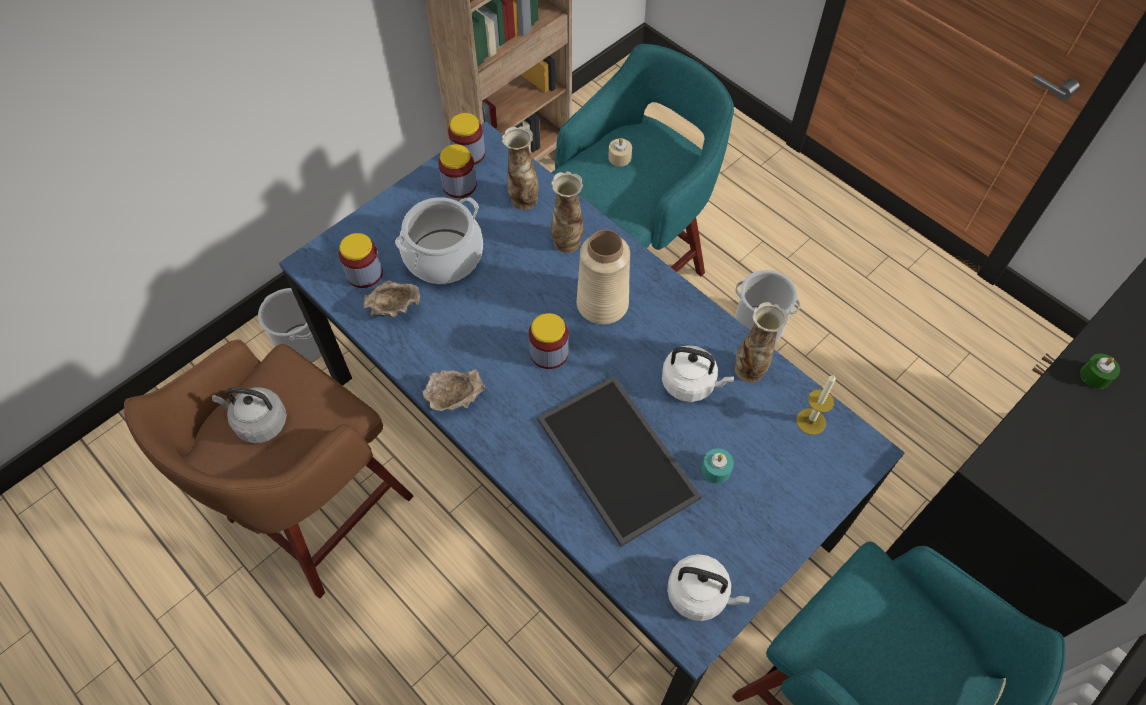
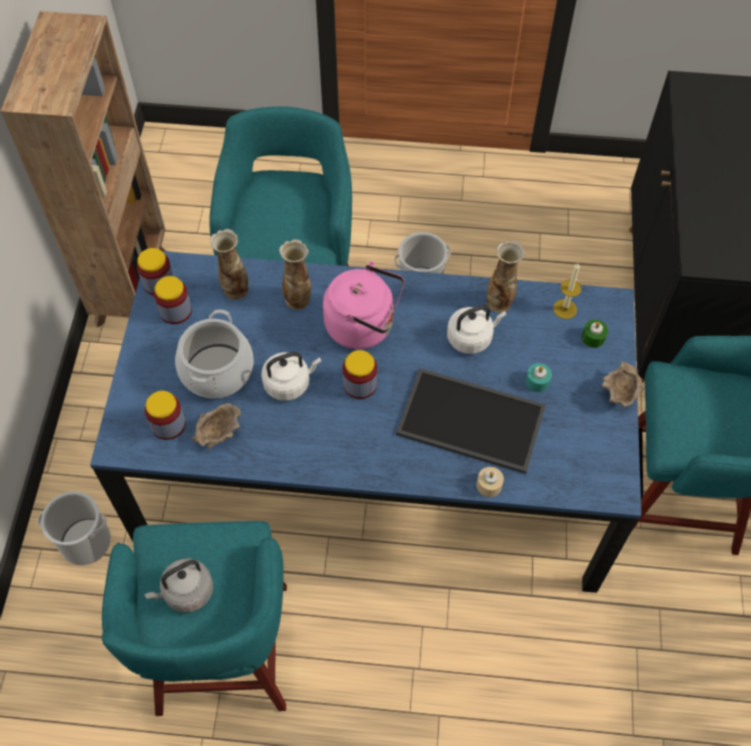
camera: 40 degrees left, 0 degrees up
brown stool [124,339,414,598] -> turquoise stool [102,521,287,716]
beige bowl [423,369,486,411] -> beige bowl moved to [602,361,644,408]
beige vase [577,230,630,324] -> pink kettle [323,261,405,349]
beige candle [608,138,632,167] -> beige candle moved to [477,467,504,497]
white kettle [667,554,750,621] -> white kettle moved to [261,352,322,401]
green candle [1080,354,1120,389] -> green candle moved to [582,320,608,348]

